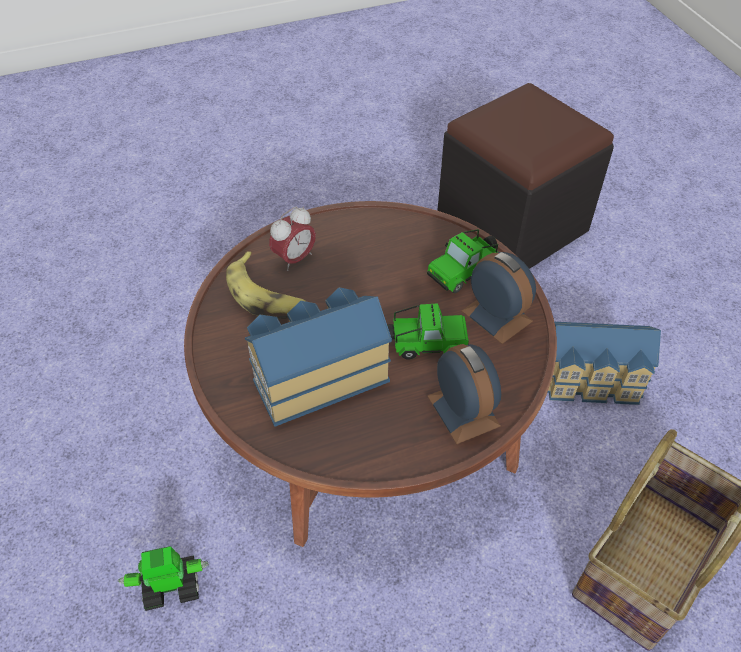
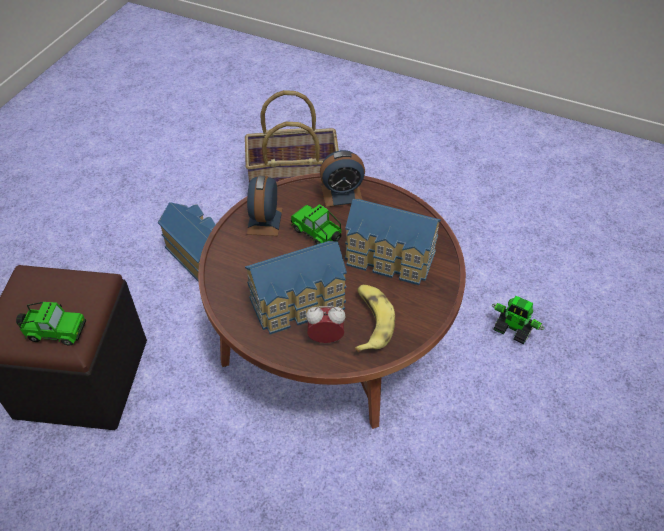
camera: 135 degrees left, 0 degrees up
toy car [427,229,498,293] -> toy car moved to [16,302,86,346]
alarm clock [427,344,501,444] -> alarm clock turned 120 degrees counterclockwise [320,150,365,207]
none -> toy house [245,241,347,335]

